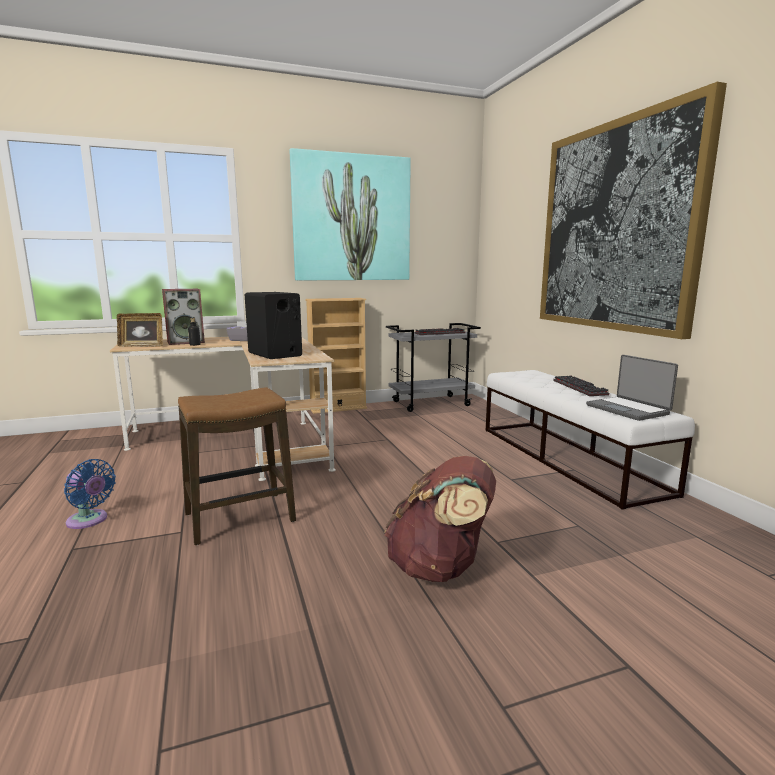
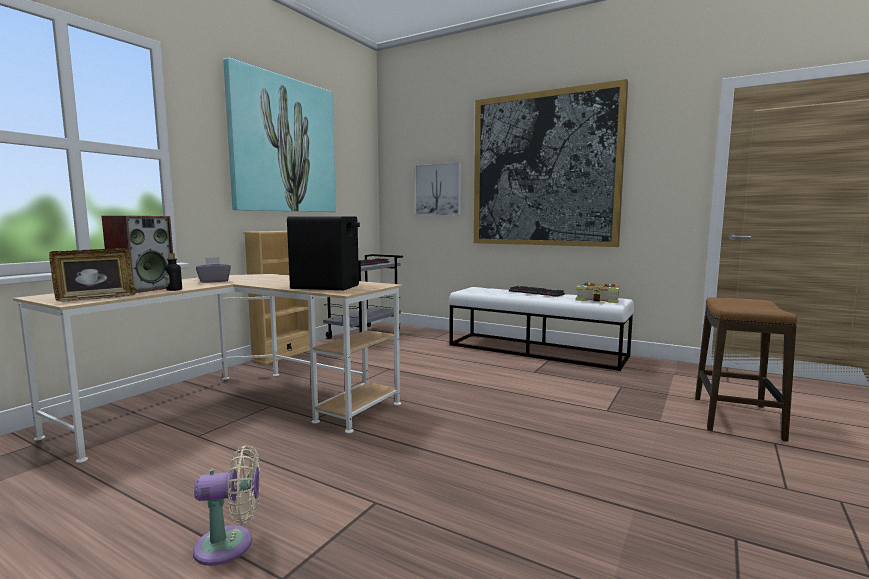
camera: 40 degrees left, 5 degrees down
blue fan [64,459,116,529] -> beige fan [193,445,260,566]
stool [178,387,296,545] -> stool moved to [695,298,798,442]
brown backpack [384,456,496,582] -> none
laptop [586,355,678,421] -> book [576,283,619,303]
none -> picture [414,162,461,216]

